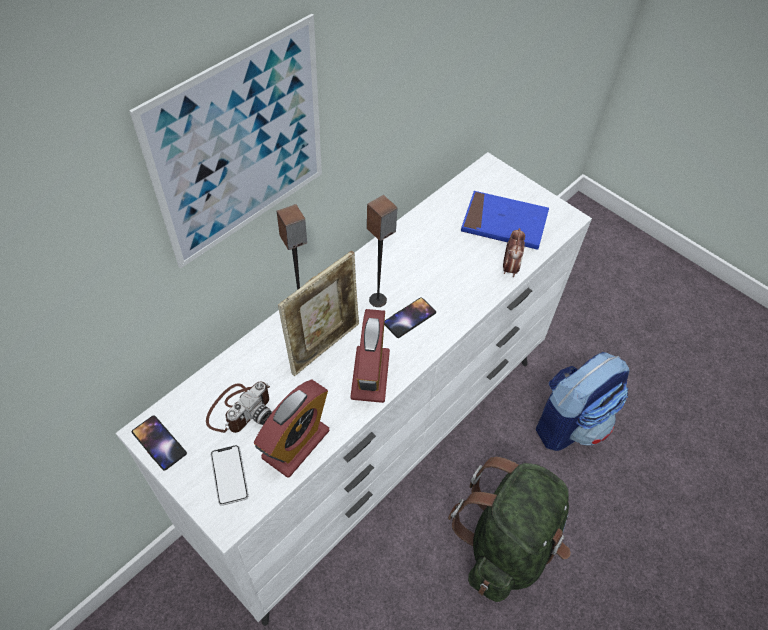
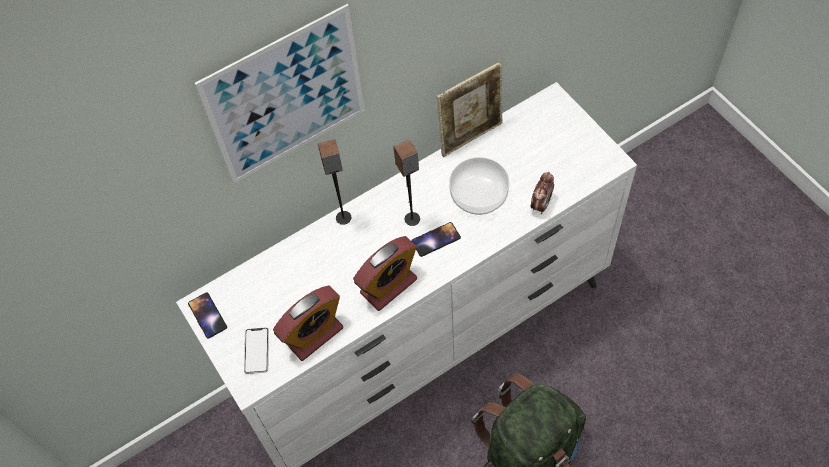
camera: 20 degrees right, 5 degrees up
camera [206,382,272,433] -> none
picture frame [278,251,359,376] -> picture frame moved to [436,62,502,157]
alarm clock [350,309,390,403] -> alarm clock turned 150 degrees counterclockwise [353,236,417,311]
blue book [461,191,549,250] -> none
backpack [536,352,630,451] -> none
none -> bowl [449,157,509,215]

